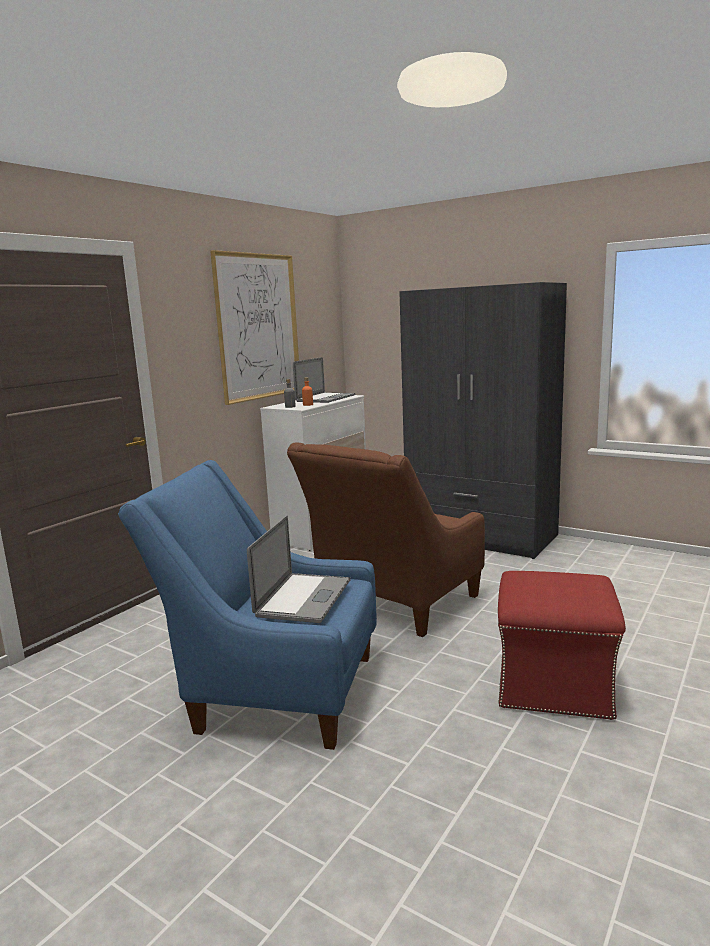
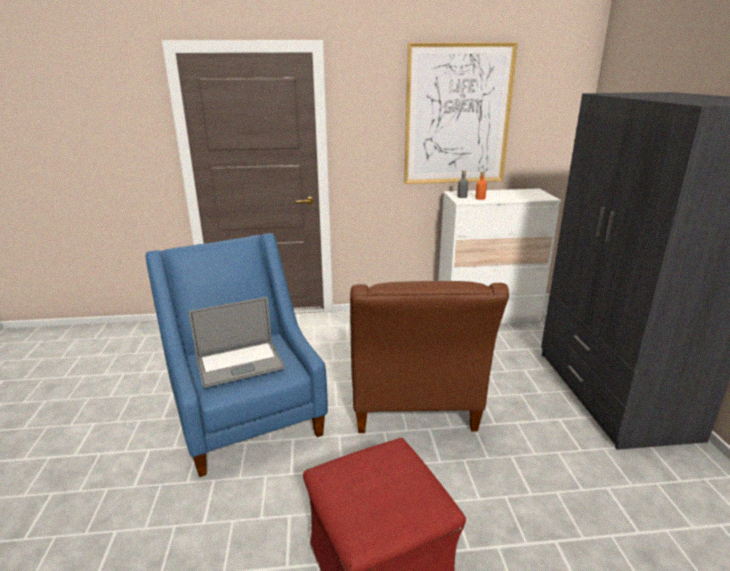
camera: 50 degrees right, 10 degrees up
brown armchair [287,443,485,637] -> brown armchair turned 90 degrees counterclockwise [350,281,509,433]
laptop [293,357,356,403] -> none

